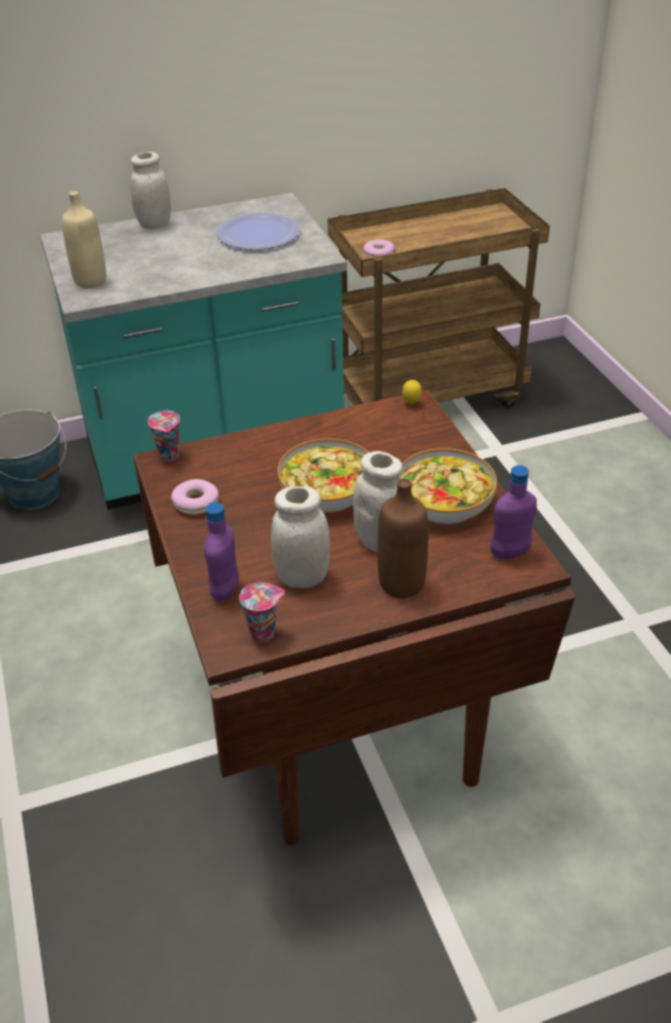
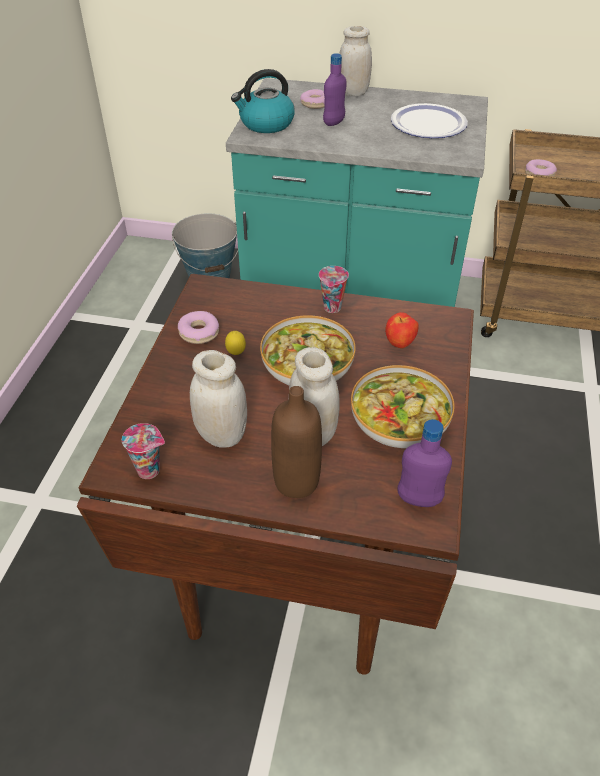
camera: 30 degrees right, 5 degrees up
beige bottle [62,191,106,288] -> kettle [231,69,295,133]
cup [148,410,180,462] -> cup moved to [319,266,349,313]
purple bottle [204,502,239,601] -> purple bottle moved to [323,53,347,126]
lemon [402,380,422,404] -> lemon moved to [225,331,246,355]
none -> donut [300,89,325,109]
none -> apple [385,312,419,348]

